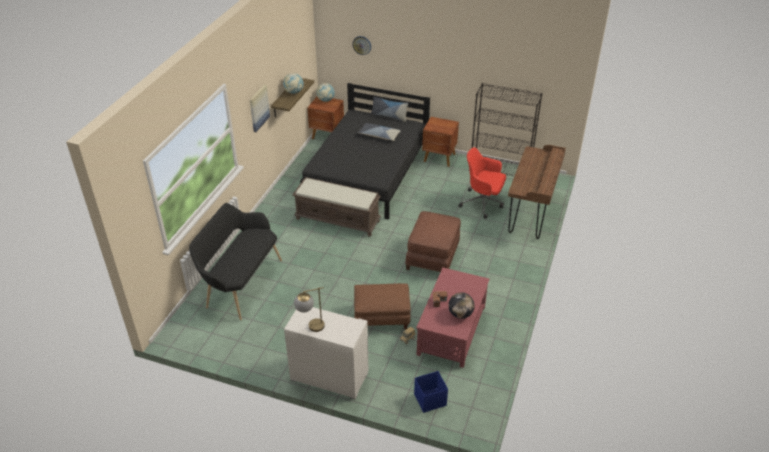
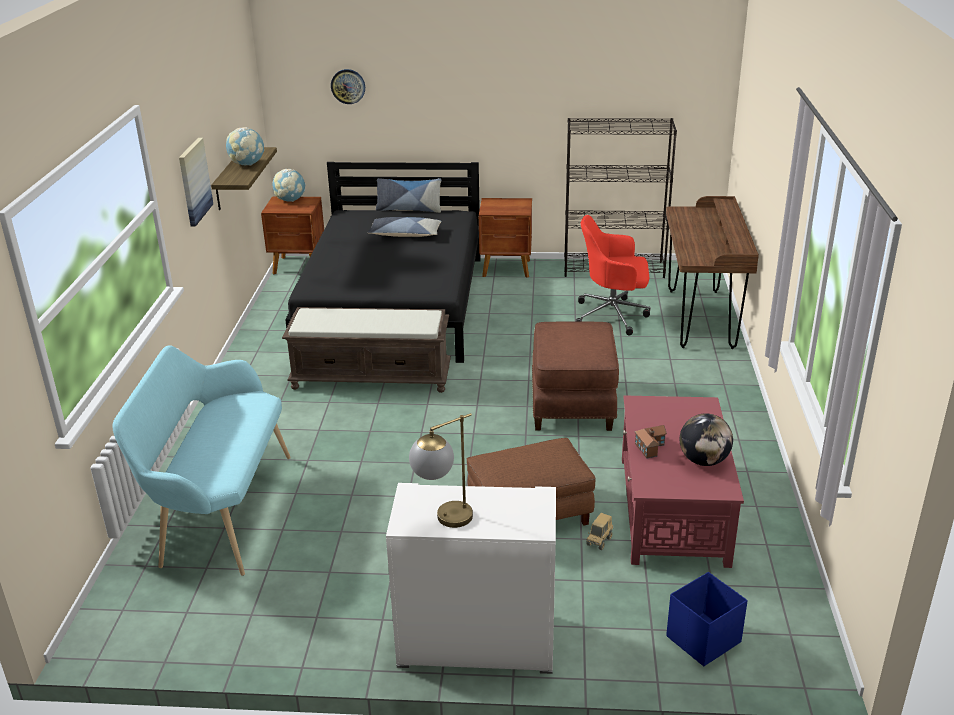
camera: 15 degrees left, 10 degrees down
black bench [189,203,282,320] -> turquoise bench [113,345,291,576]

